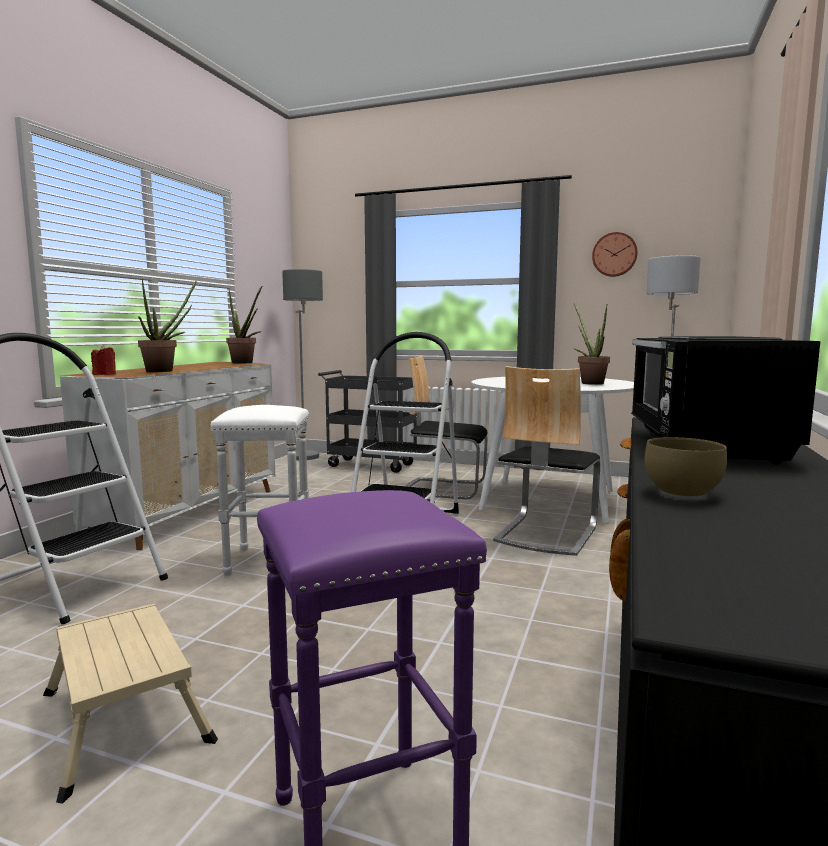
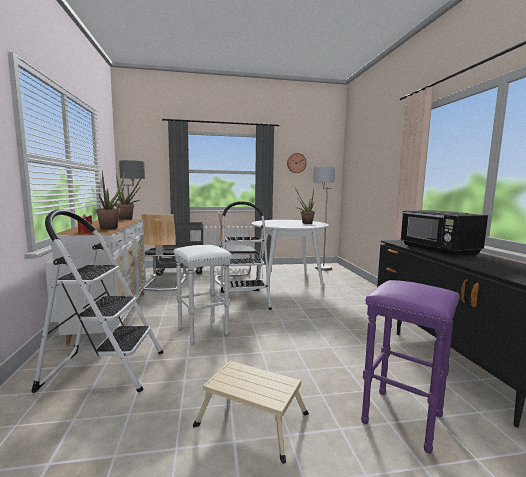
camera: 30 degrees left, 0 degrees up
chair [493,366,600,556] -> chair moved to [142,214,186,291]
brown bowl [645,437,727,498] -> none

